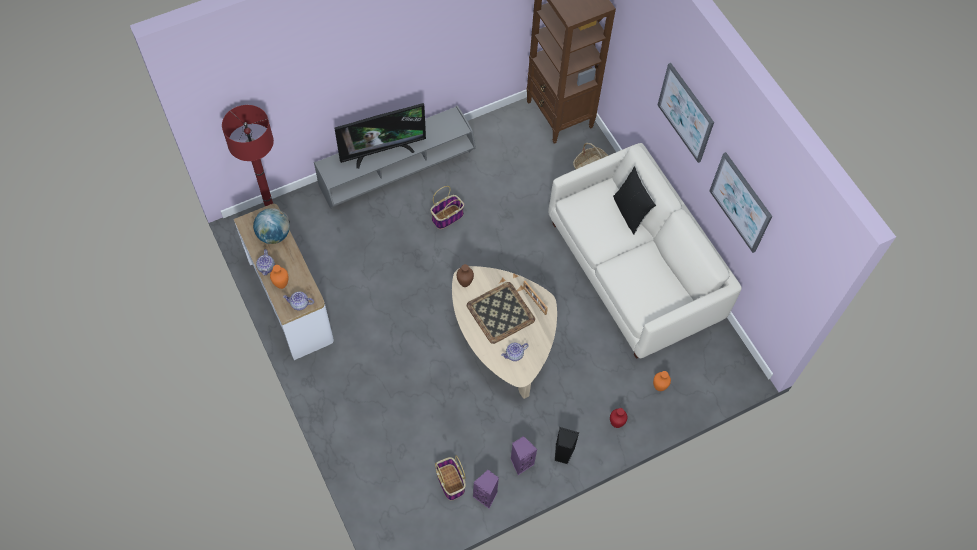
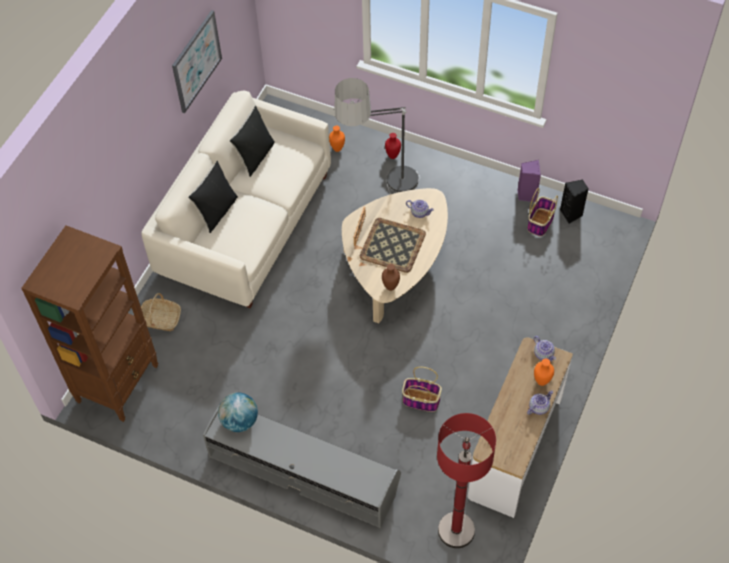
camera: 125 degrees left, 5 degrees down
globe [253,208,290,244] -> globe moved to [218,392,258,432]
television [334,103,426,169] -> none
basket [430,186,464,229] -> basket moved to [402,367,442,412]
purple speaker [510,436,537,475] -> none
black speaker [555,427,579,464] -> black speaker moved to [560,180,588,224]
picture [657,63,714,163] -> none
none -> black pillow [230,106,275,177]
none -> floor lamp [333,78,420,194]

